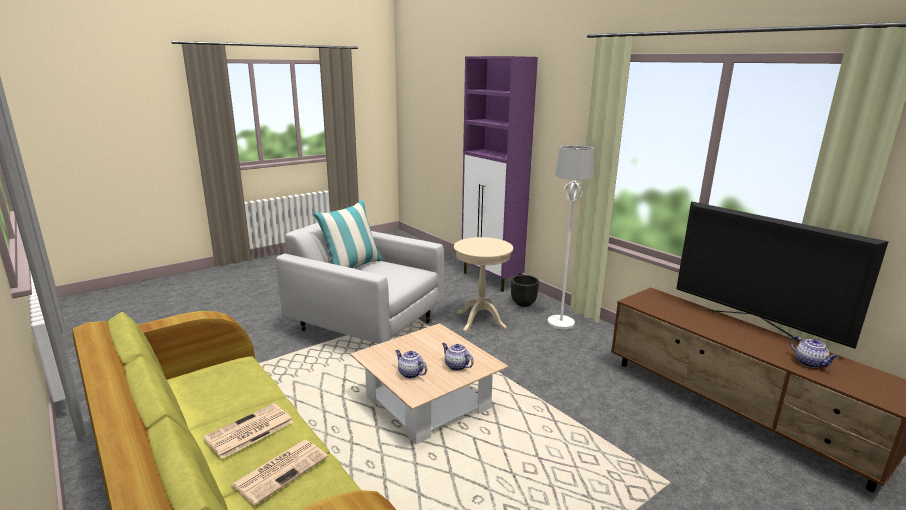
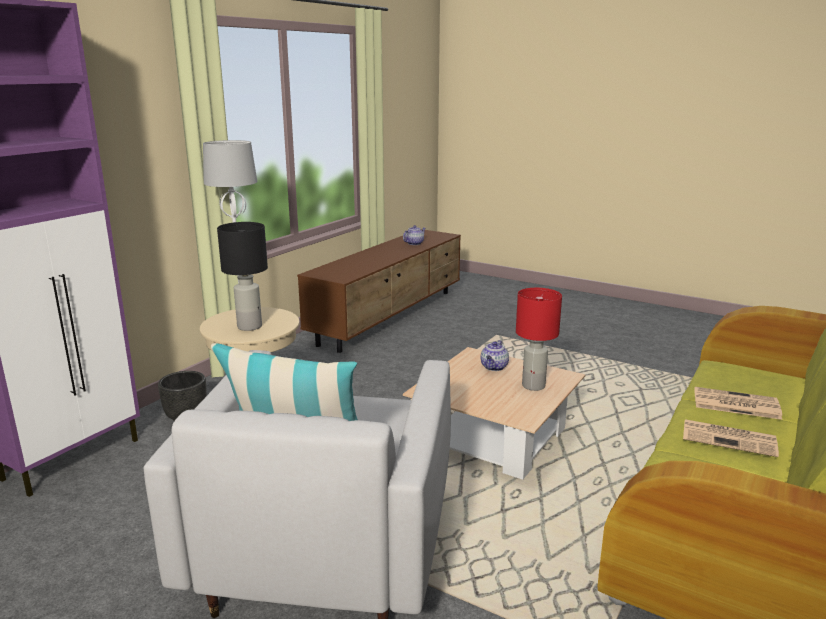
camera: 110 degrees left, 0 degrees up
teapot [395,350,427,378] -> red table lamp [516,288,562,391]
television [676,201,889,349] -> none
none -> black table lamp [217,222,268,331]

